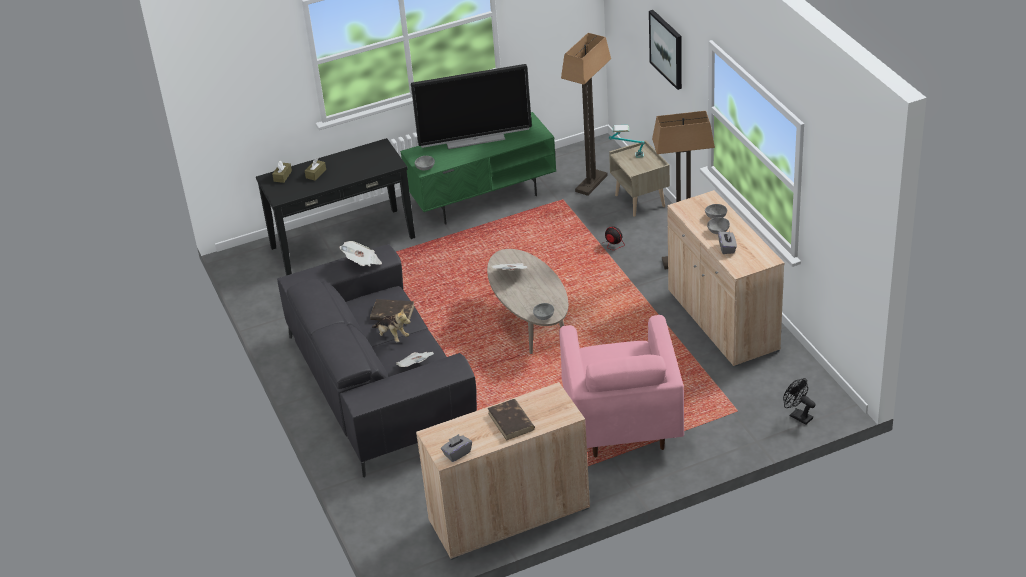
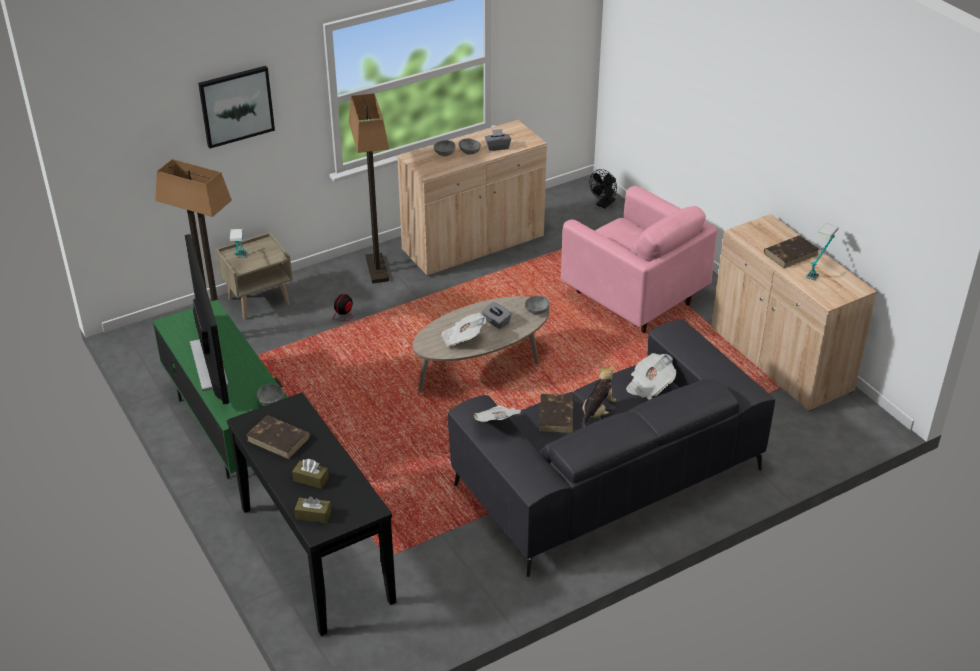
camera: 100 degrees left, 0 degrees up
grey tissue box [441,434,472,462] -> grey tissue box moved to [482,302,511,329]
pink armchair [559,315,684,457] -> pink armchair turned 60 degrees clockwise [561,186,717,333]
none -> brown book [246,415,310,459]
none -> table lamp [806,223,839,281]

